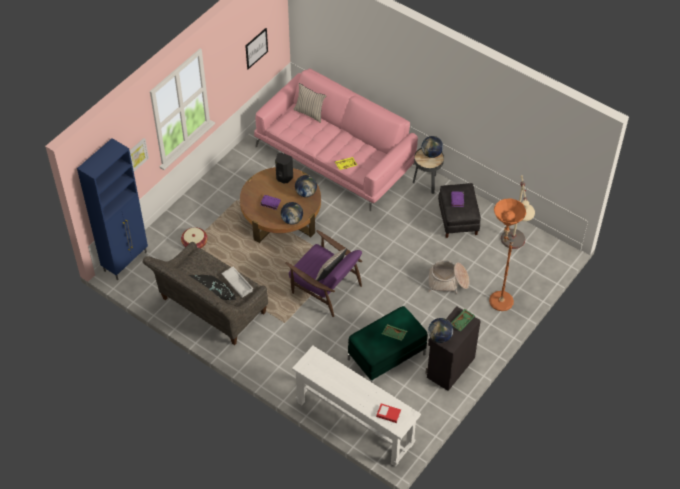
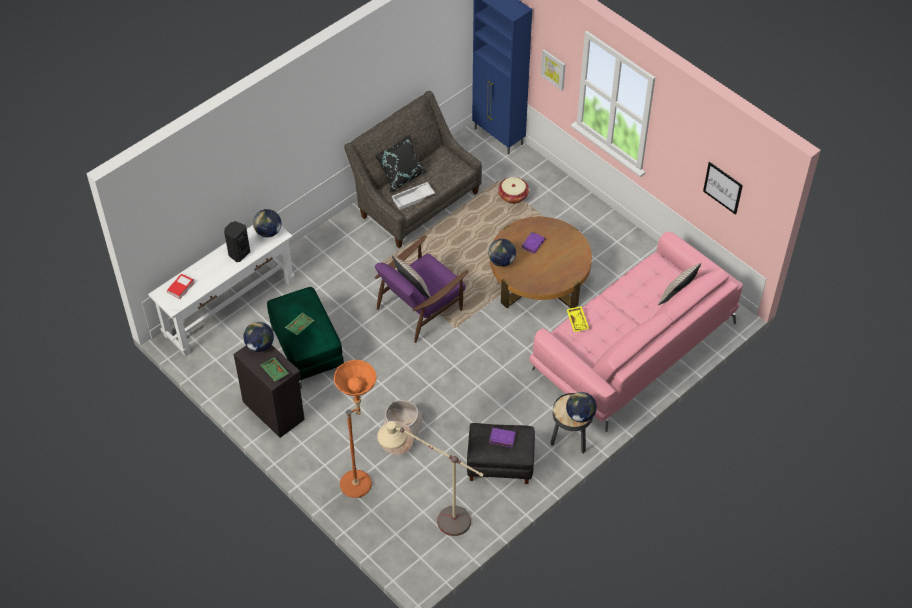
camera: 100 degrees right, 0 degrees up
black speaker [275,153,293,183] -> black speaker moved to [224,221,250,262]
globe [295,175,317,197] -> globe moved to [253,209,282,237]

